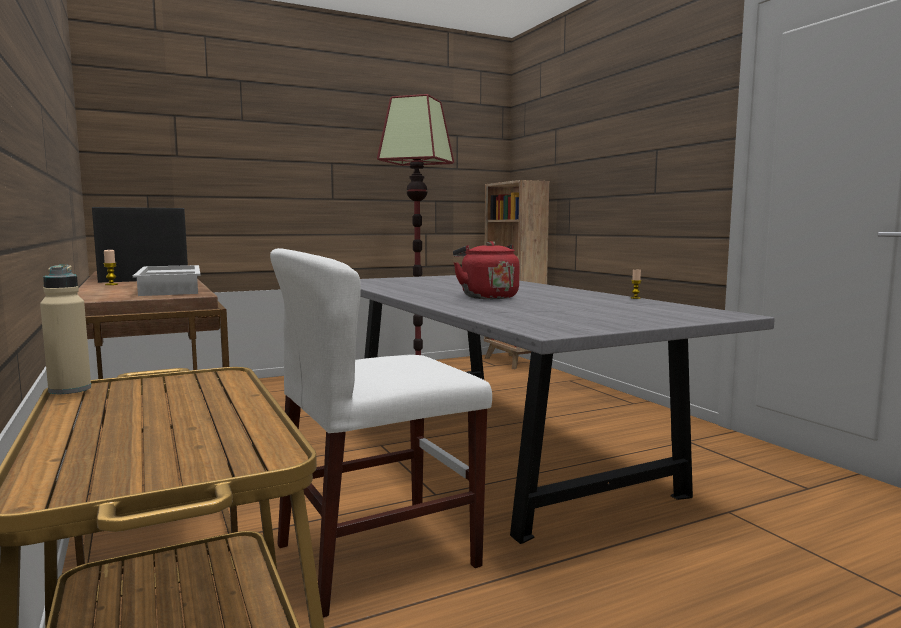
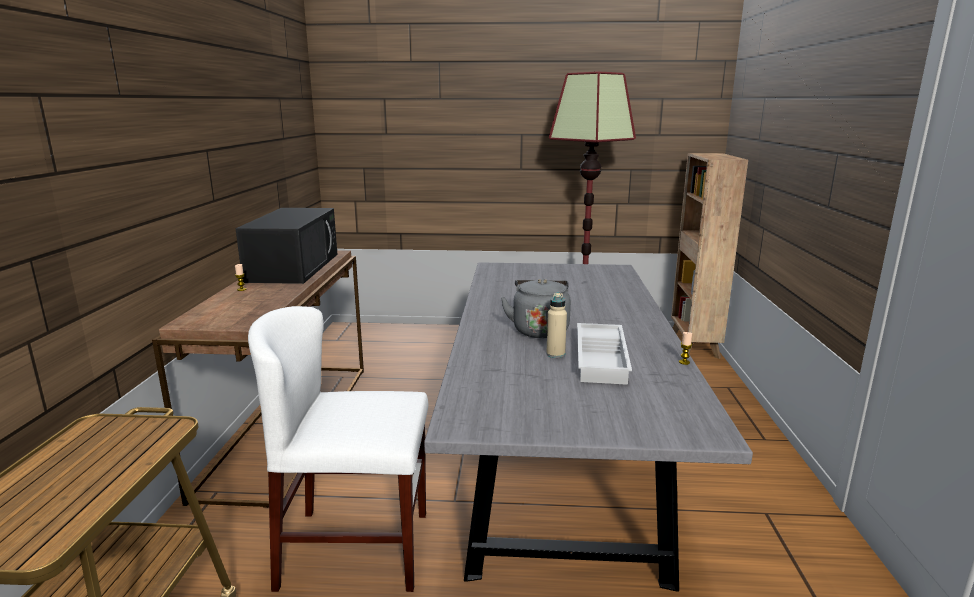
camera: 30 degrees right, 10 degrees up
beige bottle [40,265,91,394] -> beige bottle moved to [546,293,567,358]
white tray [133,265,201,296] -> white tray moved to [577,323,632,385]
red kettle [453,241,519,299] -> grey kettle [501,278,571,338]

